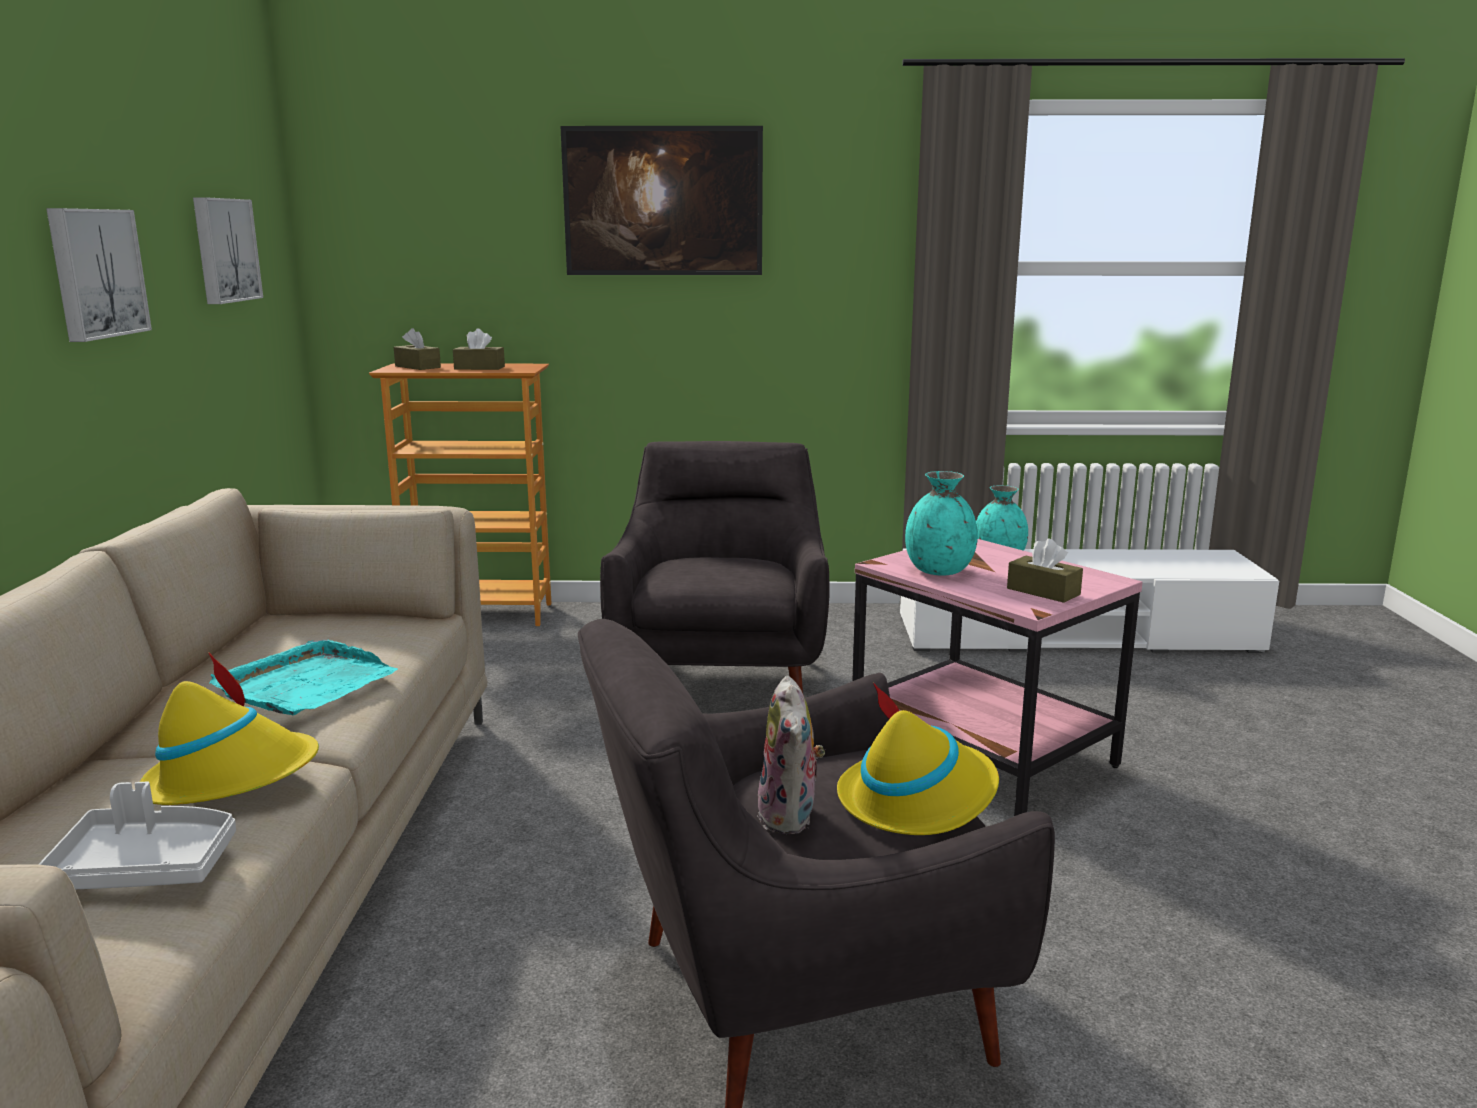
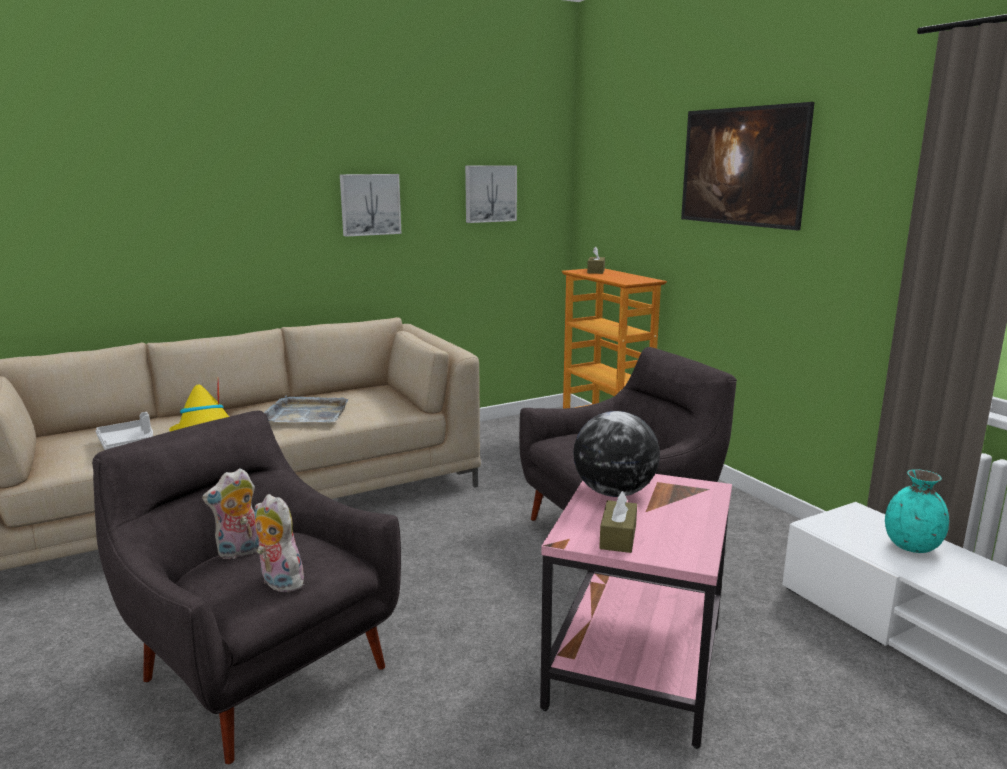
camera: 60 degrees right, 0 degrees up
turquoise tray [209,640,398,715] -> grey tray [264,396,348,422]
brown tissue box [453,328,505,370] -> none
yellow hat [837,683,999,835] -> plush toy [255,494,304,592]
turquoise vase [905,471,978,575] -> globe [573,411,660,497]

